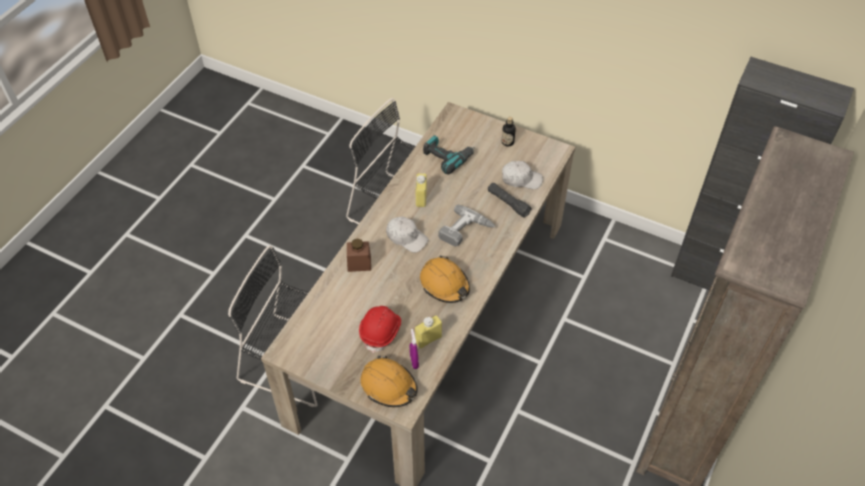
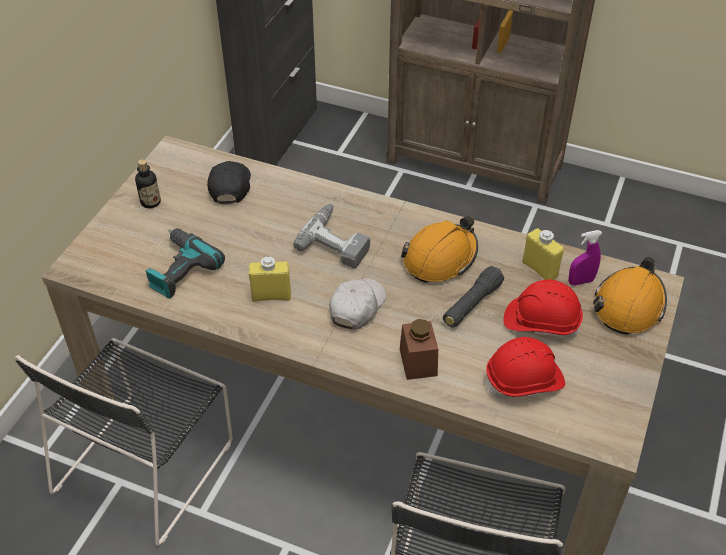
camera: 95 degrees left, 5 degrees down
black flashlight [488,183,531,218] -> black flashlight moved to [443,266,504,327]
white cap [502,161,543,189] -> black cap [207,161,251,204]
none -> red hard hat [485,337,565,399]

